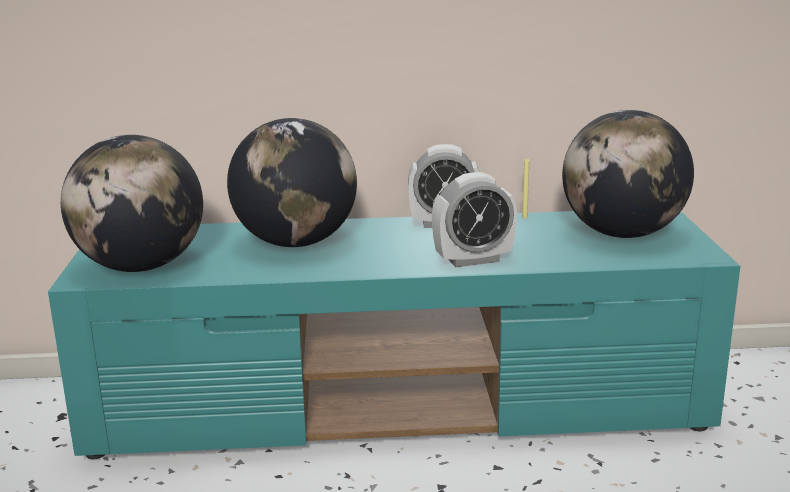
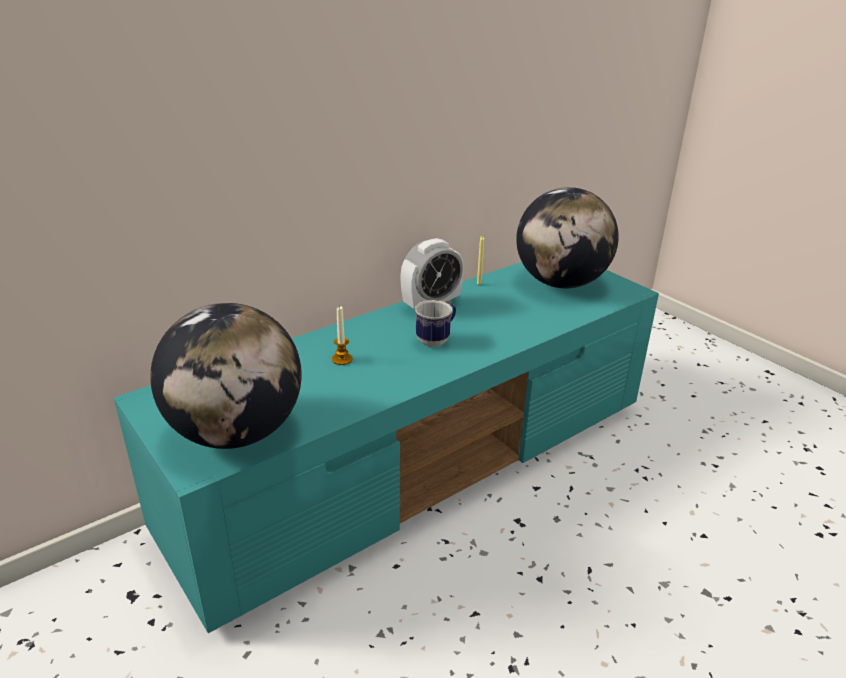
camera: 35 degrees left, 10 degrees up
globe [227,118,357,247] -> candle [332,306,352,365]
alarm clock [432,172,517,267] -> none
none -> mug [415,300,456,347]

